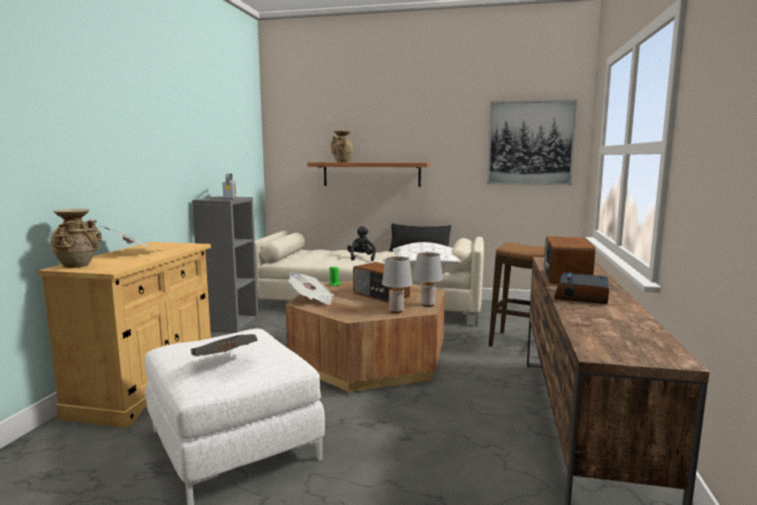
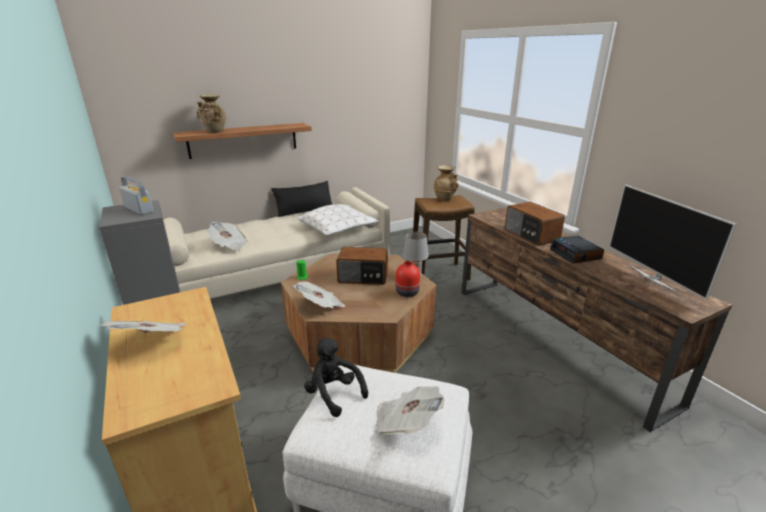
camera: 40 degrees left, 15 degrees up
beige vase [50,209,102,268] -> beige vase moved to [433,165,459,201]
black plush toy [347,226,376,261] -> black plush toy moved to [304,338,368,417]
grey table lamp [382,256,412,313] -> red vase [396,261,420,297]
picture [487,100,577,185] -> none
none -> newspaper [207,222,248,251]
none -> television [609,184,736,300]

